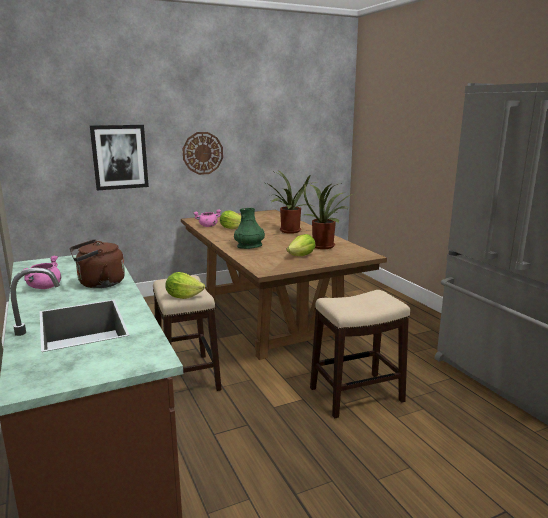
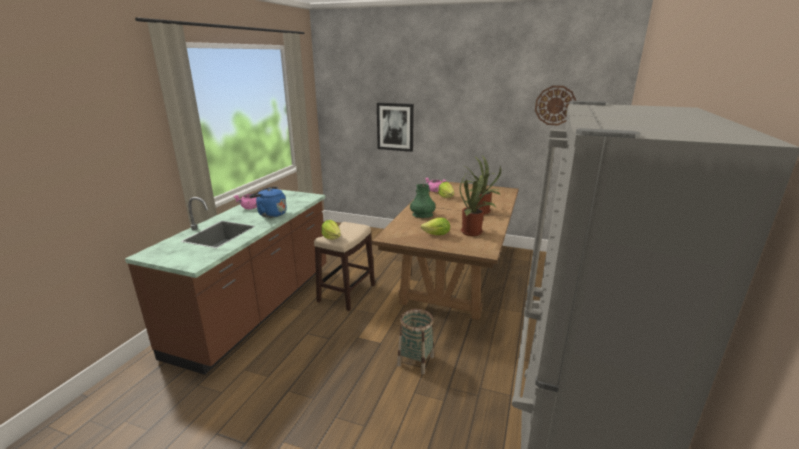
camera: 45 degrees right, 5 degrees up
brown kettle [70,239,125,288] -> blue kettle [250,186,287,218]
wall clock [182,132,223,175] -> wall clock moved to [535,86,576,125]
stool [310,290,410,418] -> basket [397,309,434,374]

